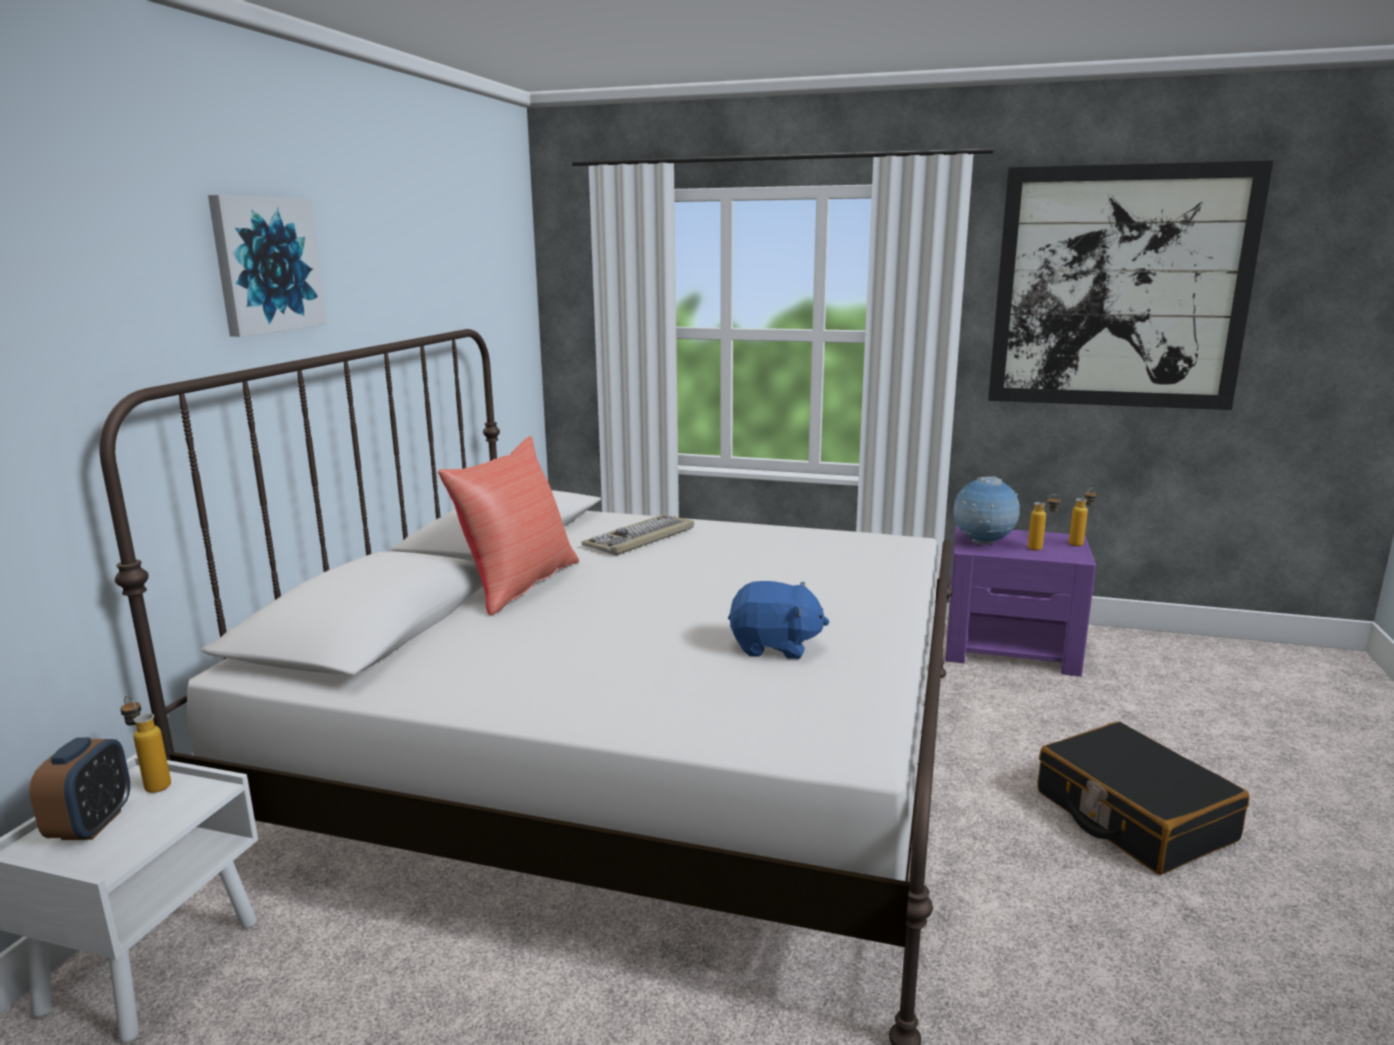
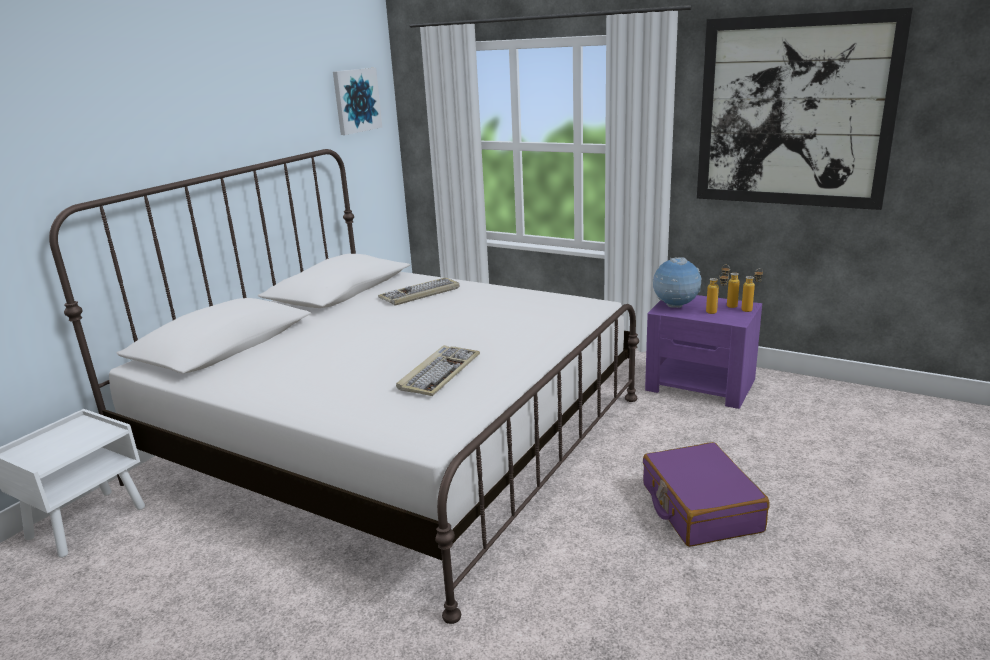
camera: 15 degrees right, 5 degrees up
alarm clock [30,737,130,840] -> none
bottle [120,696,171,793] -> bottle moved to [722,265,740,308]
picture [208,195,327,337] -> picture moved to [333,68,382,135]
red pillow [438,436,579,616] -> none
blue plush toy [728,581,829,659] -> keyboard [396,345,480,396]
black suitcase [1037,722,1249,875] -> purple suitcase [643,442,769,547]

